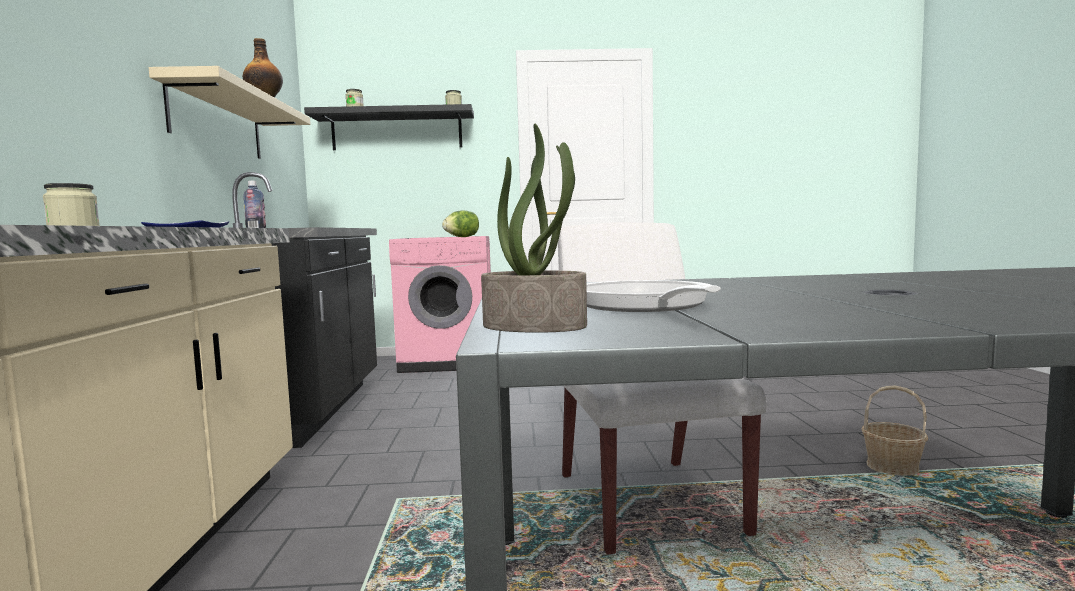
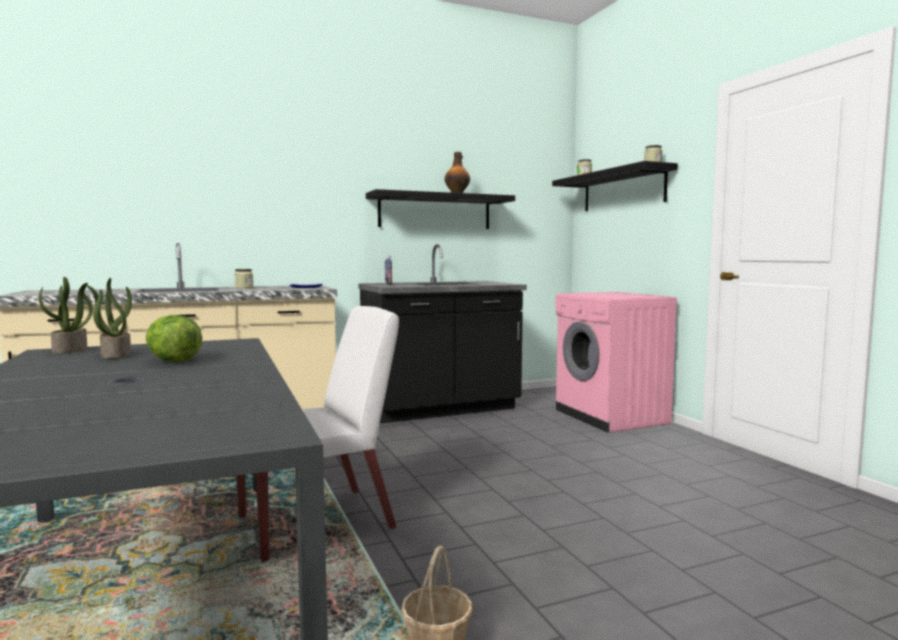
camera: 70 degrees right, 0 degrees up
beige shelf [149,66,311,159] -> black shelf [366,189,515,229]
lettuce [442,210,479,237] -> lettuce moved to [146,315,202,362]
frying pan [586,280,721,312] -> potted plant [86,278,132,359]

